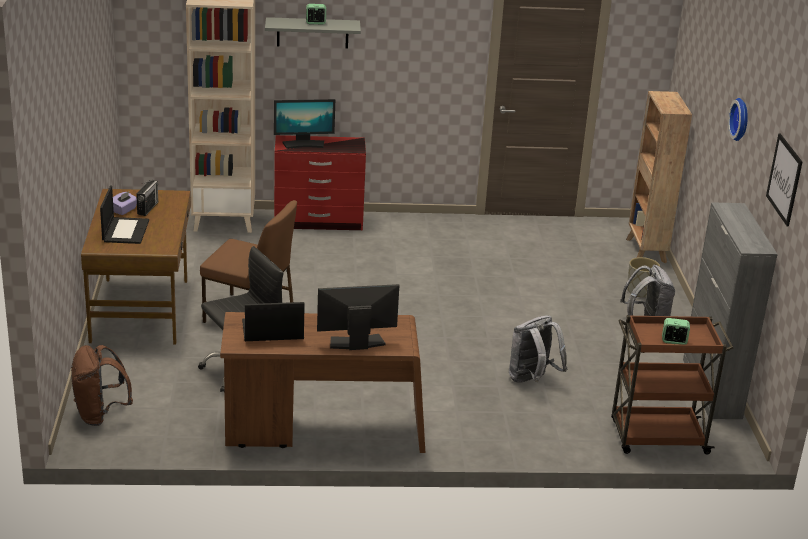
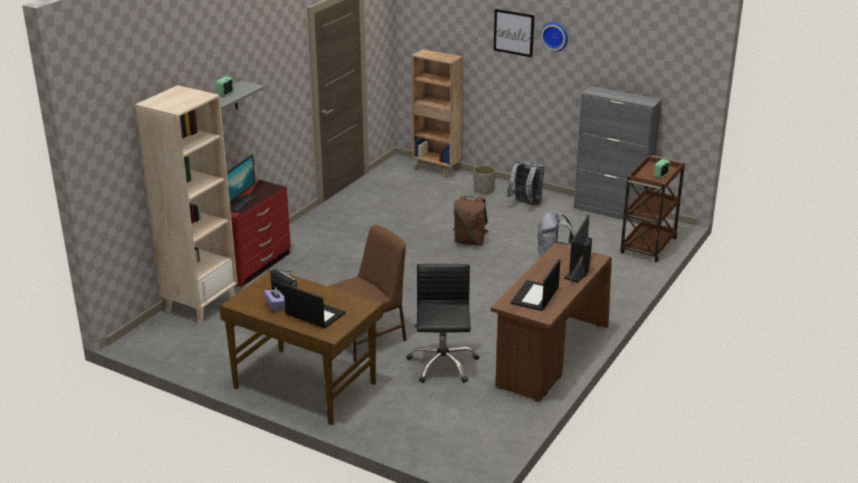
camera: 55 degrees left, 0 degrees up
brown backpack [71,345,133,426] -> brown backpack moved to [453,196,488,245]
picture [766,134,802,226] -> picture moved to [494,9,535,57]

